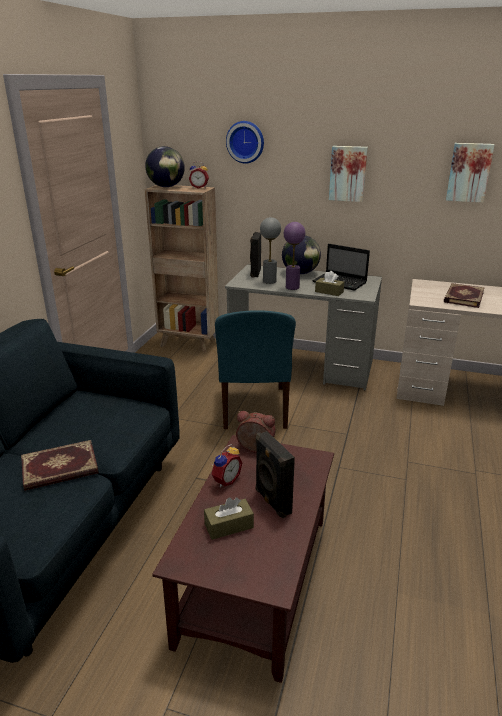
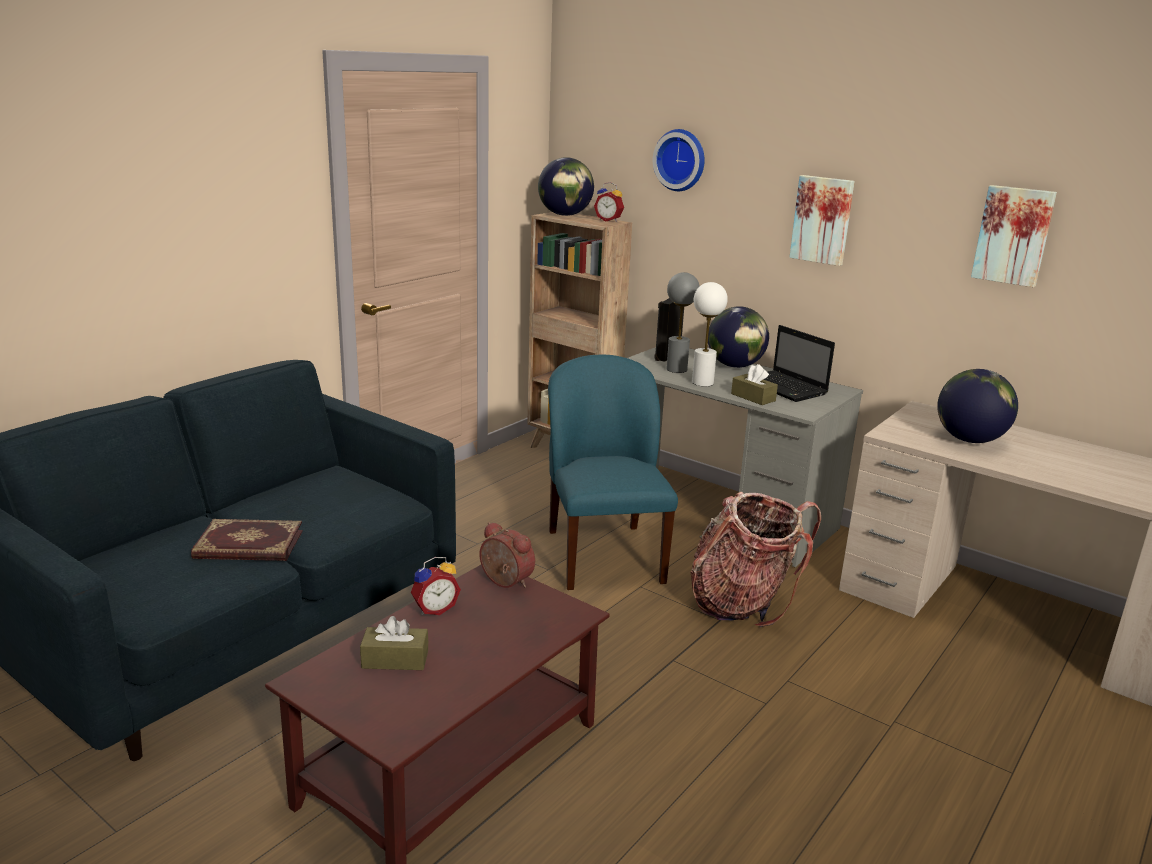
camera: 20 degrees right, 5 degrees down
blue chair [215,310,296,429] -> blue chair turned 150 degrees clockwise [548,355,678,590]
black speaker [255,431,295,519] -> none
purple table lamp [284,222,305,290] -> white table lamp [692,282,728,386]
book [444,283,485,308] -> globe [937,369,1018,443]
none -> backpack [691,491,821,627]

